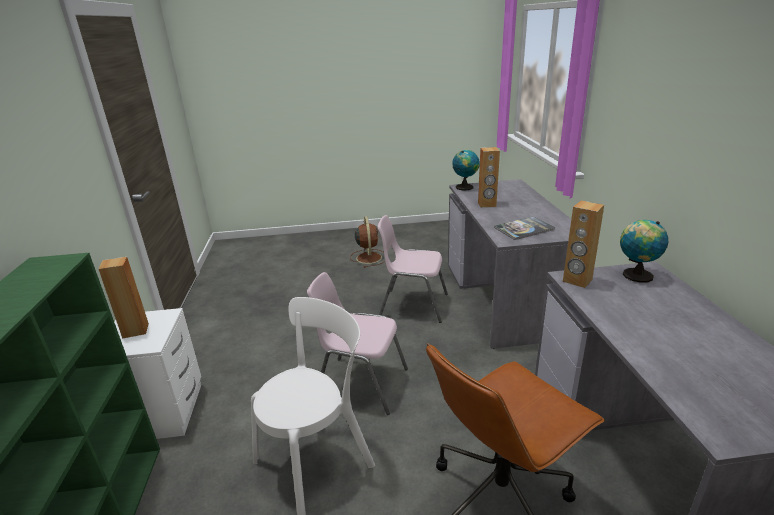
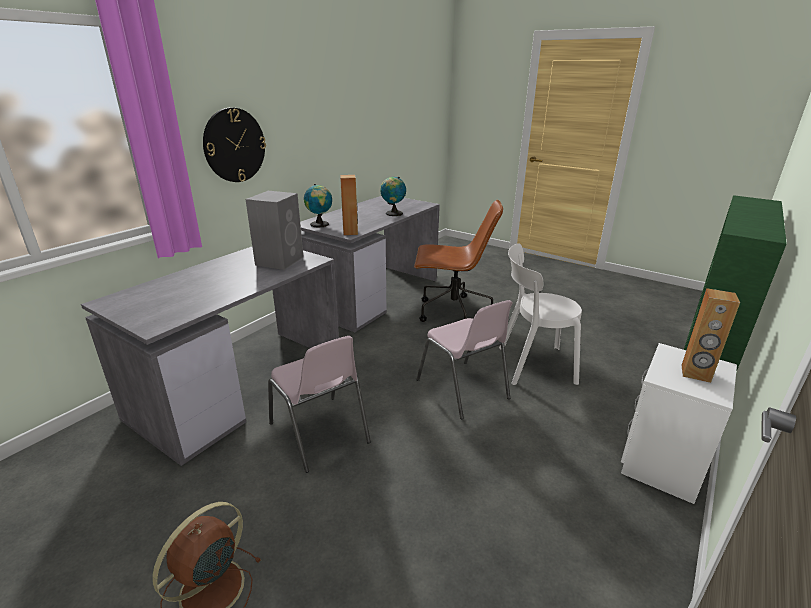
camera: 140 degrees left, 0 degrees up
globe [452,150,480,190] -> globe moved to [380,177,406,216]
brown speaker [478,147,500,208] -> none
book [494,216,555,240] -> grey speaker [245,191,304,270]
none -> wall clock [203,108,266,182]

